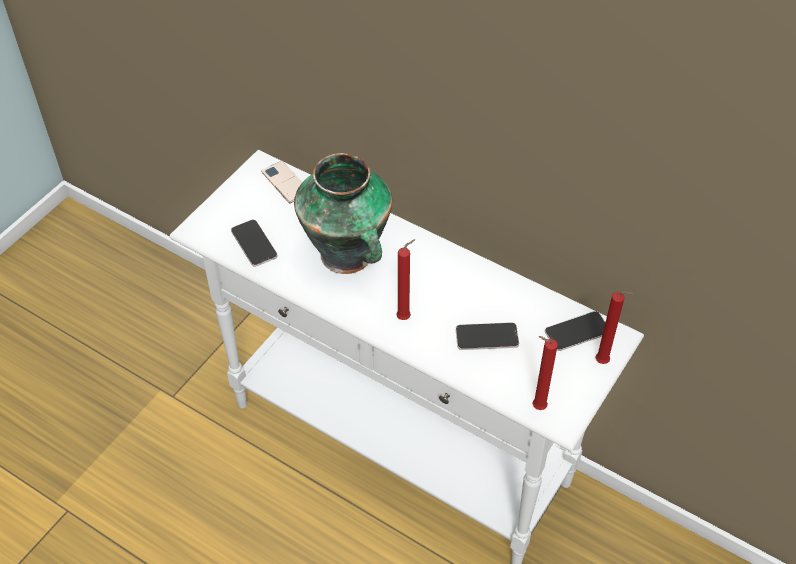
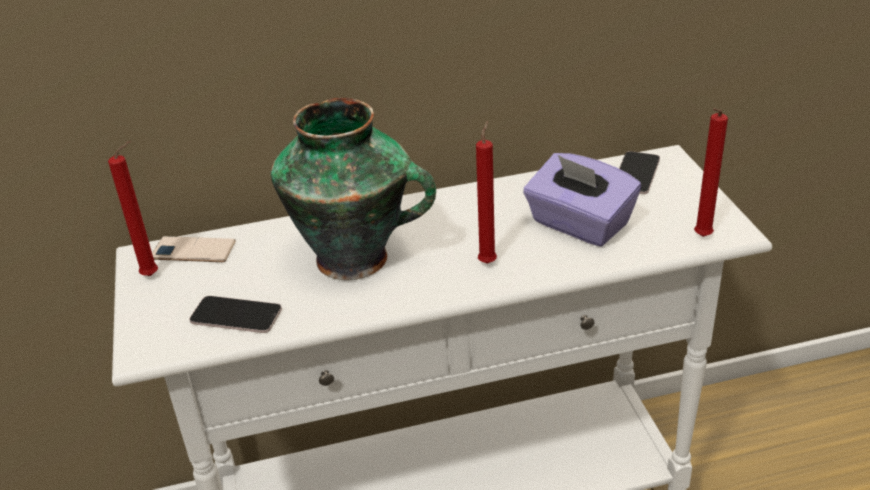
camera: 45 degrees left, 15 degrees down
phone [456,322,519,350] -> purple tissue box [523,153,641,247]
red candle [595,291,633,364] -> red candle moved to [108,141,158,276]

